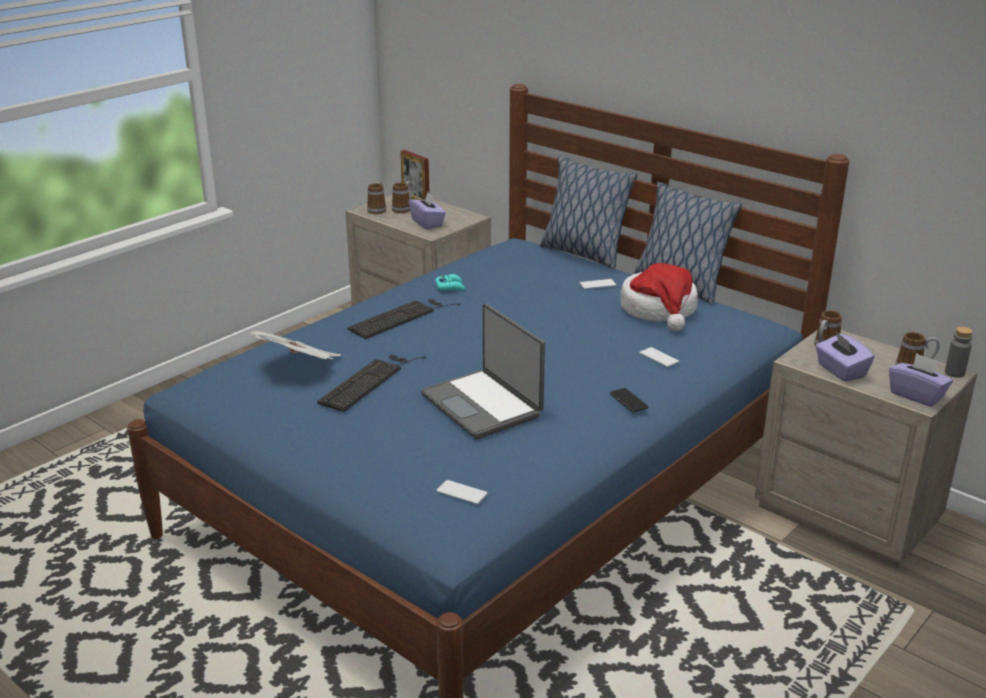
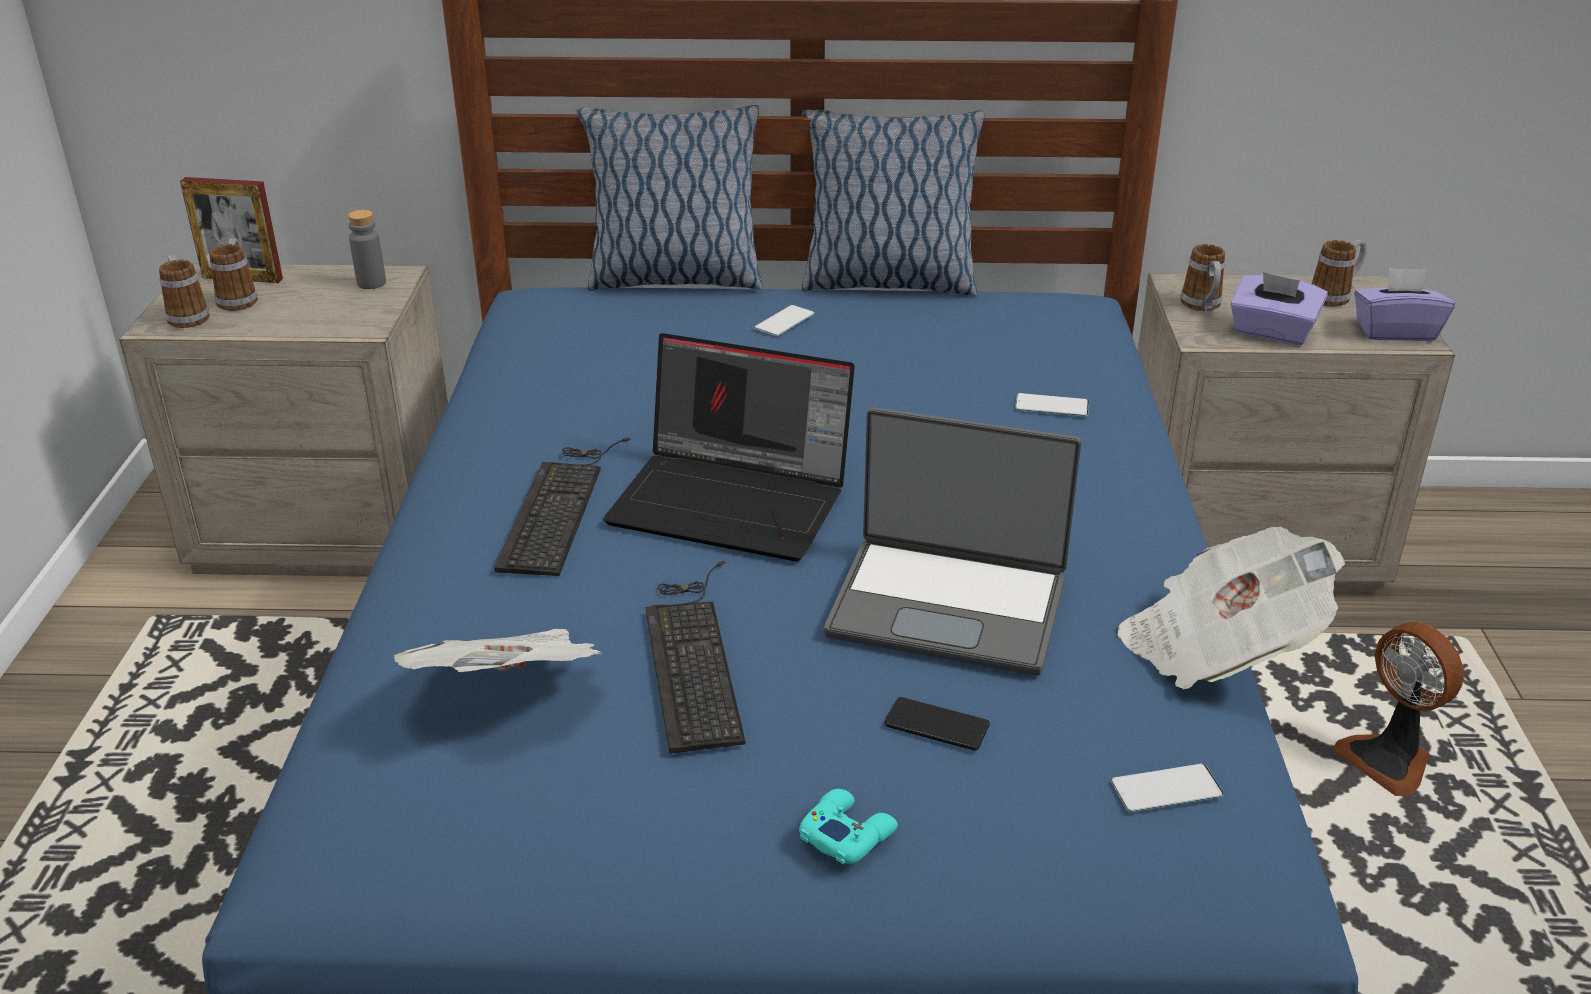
camera: 40 degrees left, 5 degrees up
purple tissue box [408,192,446,229] -> none
turquoise game controller [435,274,465,291] -> turquoise game controller moved to [799,789,898,864]
phone [610,388,649,413] -> phone moved to [884,697,990,751]
hat [621,263,698,331] -> none
grey bottle [945,327,973,378] -> grey bottle moved to [348,210,386,289]
none -> laptop [603,333,855,561]
none -> newspaper [1117,527,1345,690]
none -> fan [1333,622,1464,796]

